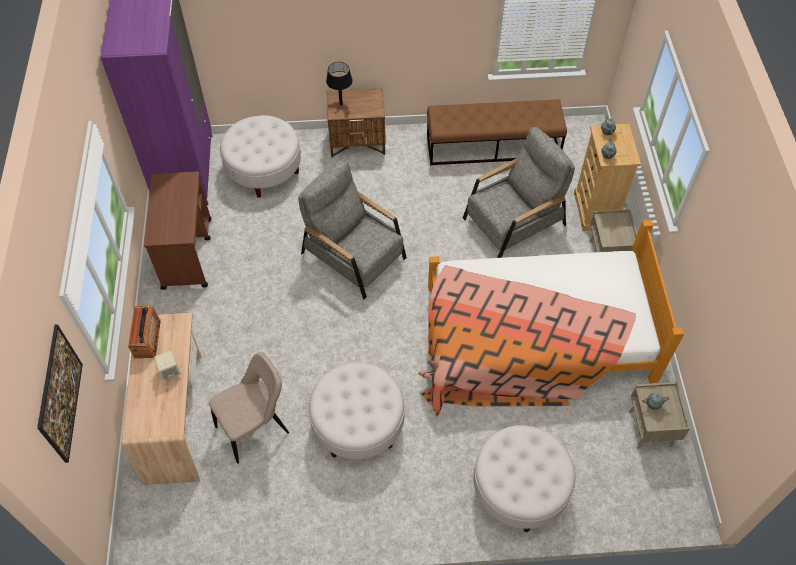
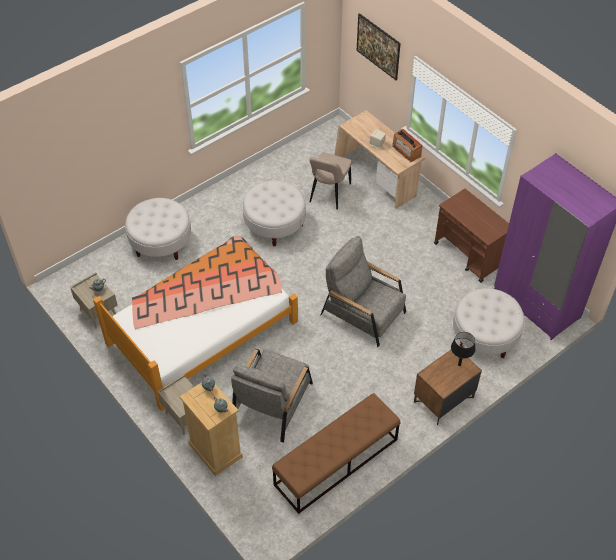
camera: 145 degrees right, 5 degrees down
grey armchair [298,159,407,299] -> grey armchair turned 150 degrees counterclockwise [321,236,406,347]

